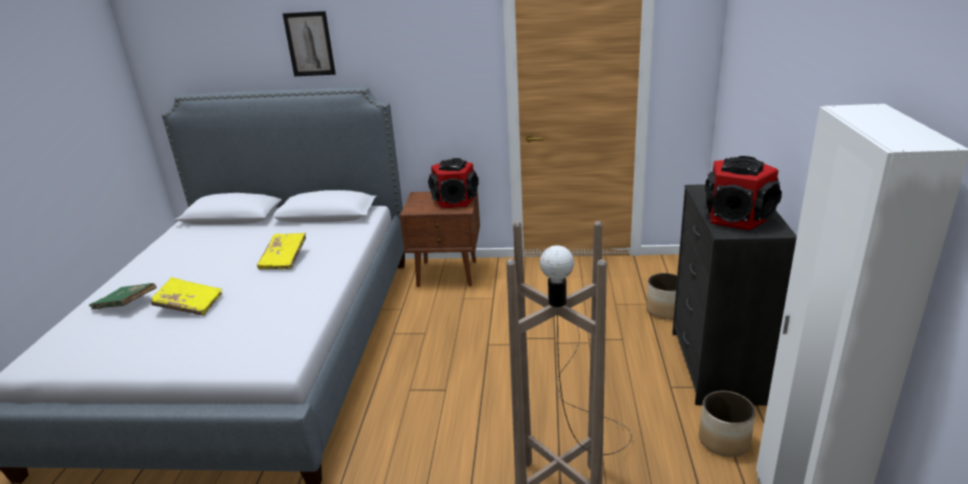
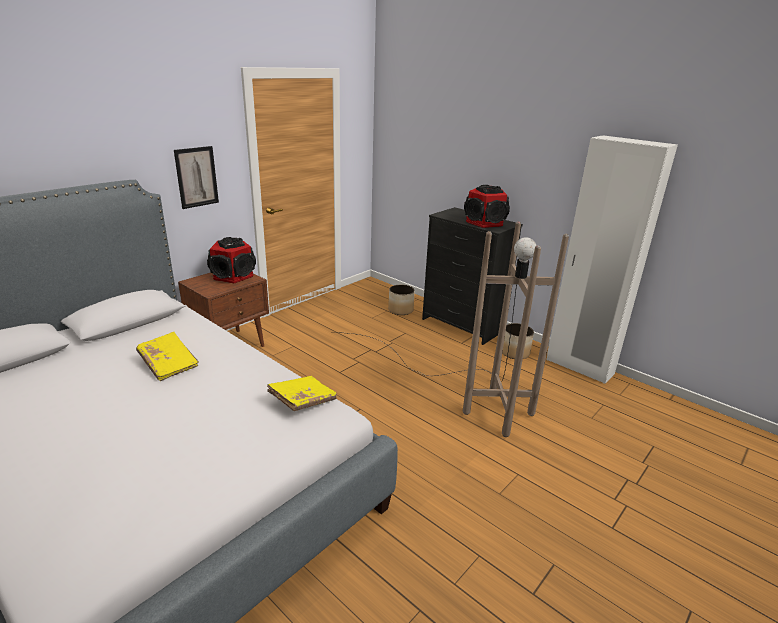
camera: 55 degrees left, 0 degrees up
green book [89,283,157,309] -> none
yellow book [151,277,222,316] -> yellow book moved to [267,376,337,411]
picture [283,11,336,76] -> picture moved to [174,146,219,209]

